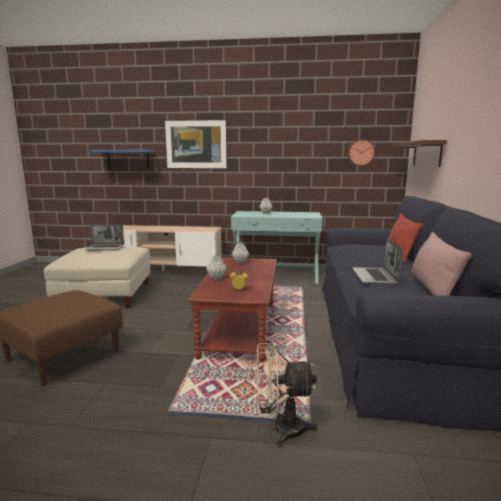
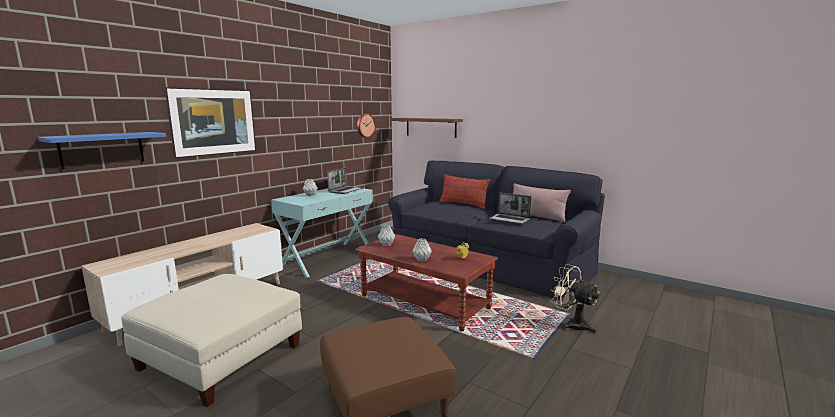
camera: 60 degrees left, 0 degrees up
laptop [85,224,124,251] -> laptop moved to [327,168,362,194]
beige fan [257,343,317,448] -> beige fan turned 105 degrees clockwise [551,264,600,334]

